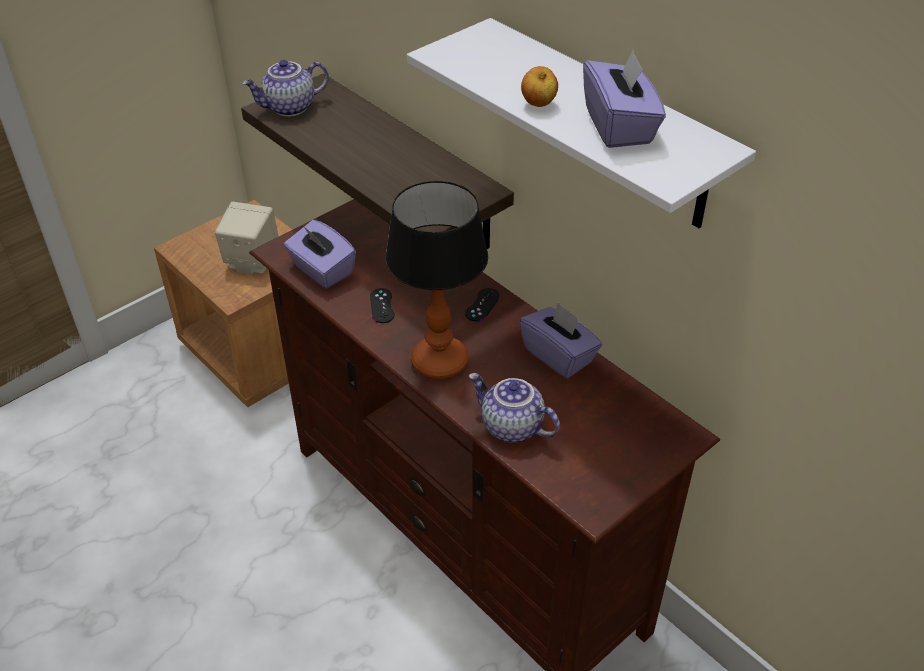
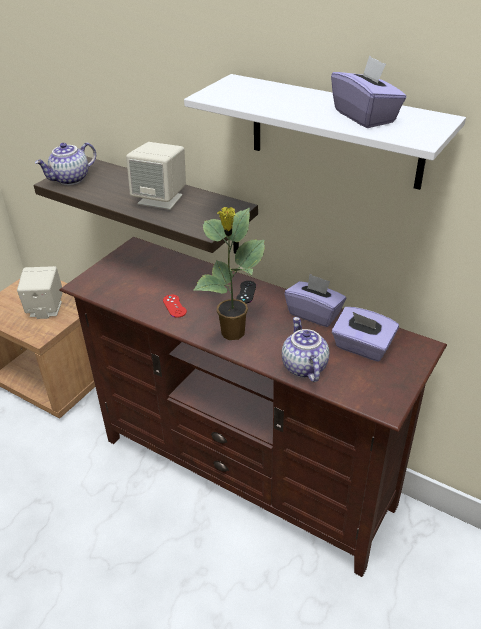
camera: 15 degrees left, 5 degrees down
purple tissue box [284,220,356,288] -> purple tissue box moved to [332,307,399,362]
black game controller [370,288,395,323] -> red game controller [163,294,187,318]
table lamp [385,181,488,380] -> potted plant [193,207,265,340]
teapot [469,373,560,443] -> teapot turned 60 degrees clockwise [282,317,329,382]
apple [521,66,558,107] -> none
none -> beige speaker [126,142,186,210]

